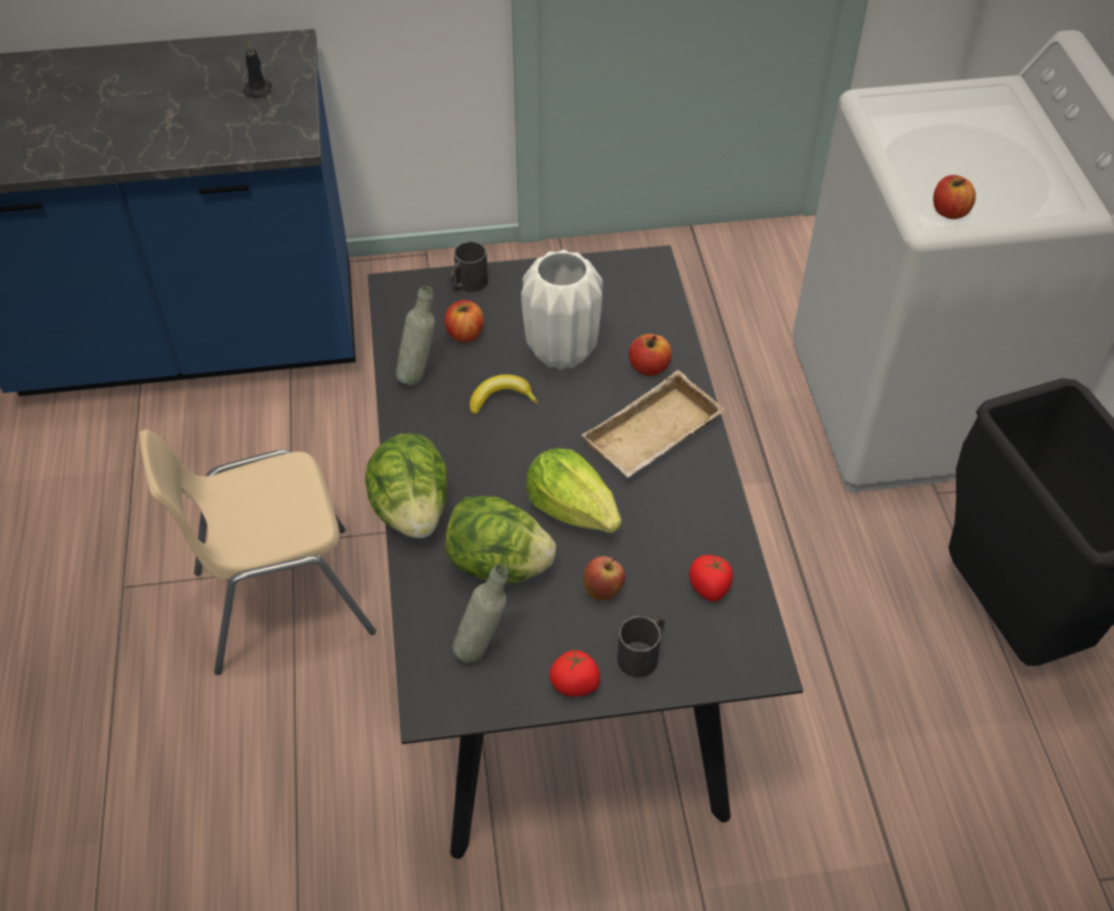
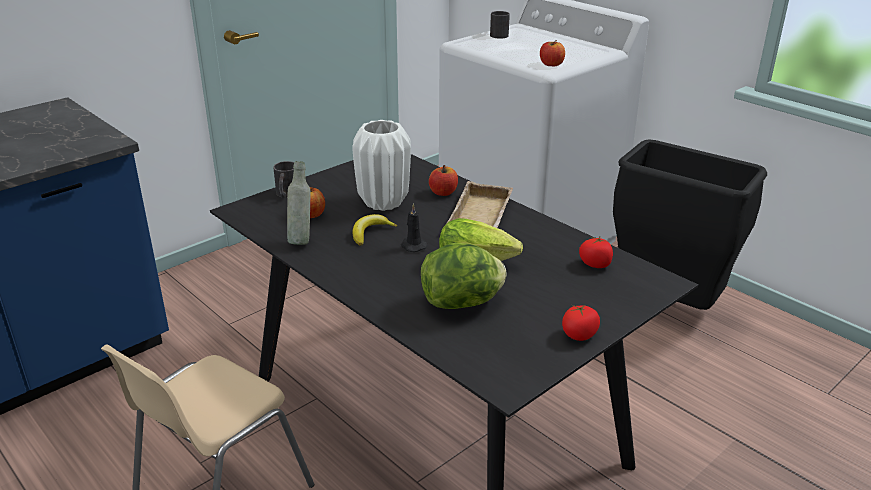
camera: 35 degrees left, 20 degrees down
black candle [243,42,272,97] -> black candle moved to [401,203,427,252]
lettuce [365,433,448,538] -> none
grey bottle [453,564,508,663] -> none
apple [583,556,625,600] -> none
black mug [617,616,665,678] -> black mug moved to [490,11,510,39]

